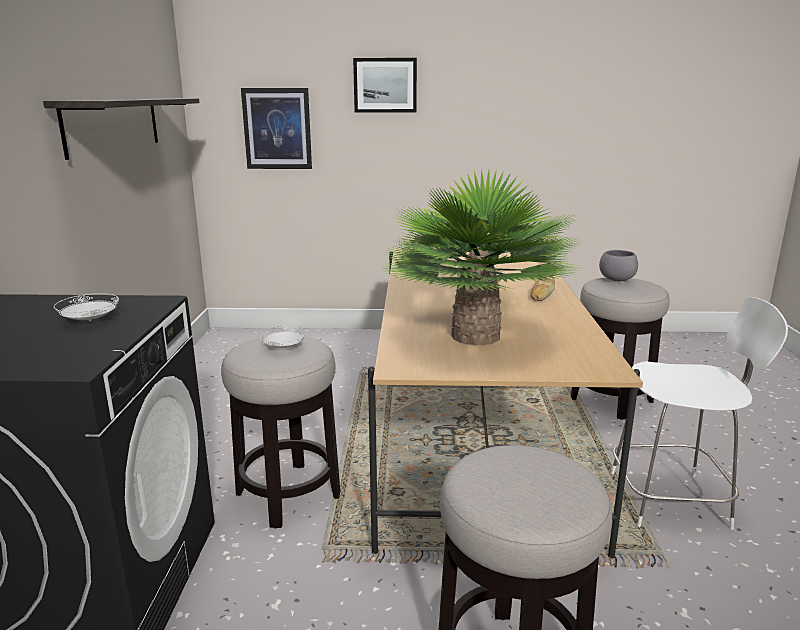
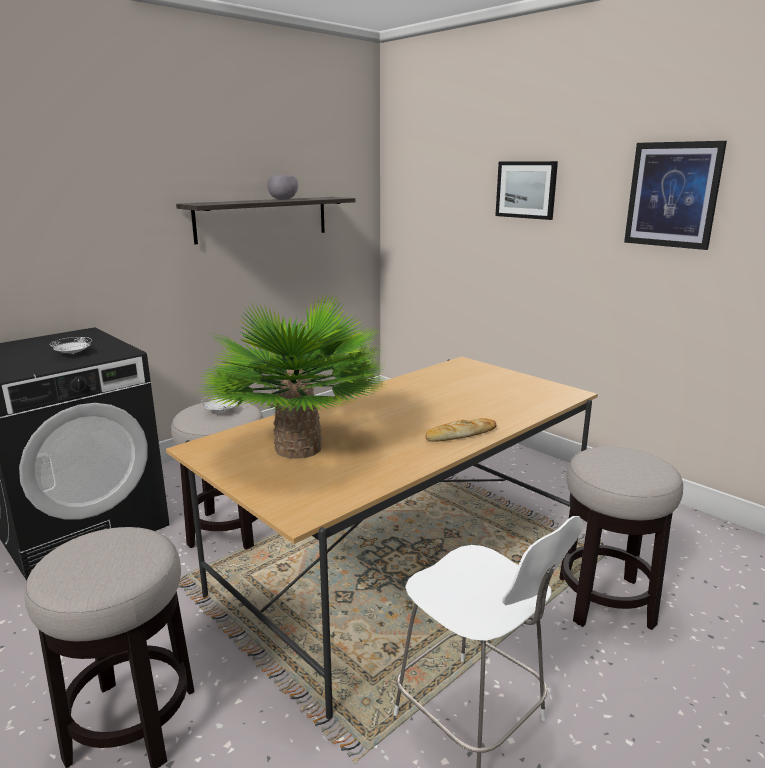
camera: 45 degrees right, 0 degrees up
picture [241,88,312,169] -> picture moved to [624,141,727,250]
grey bowl [599,250,638,281] -> grey bowl moved to [268,175,298,200]

